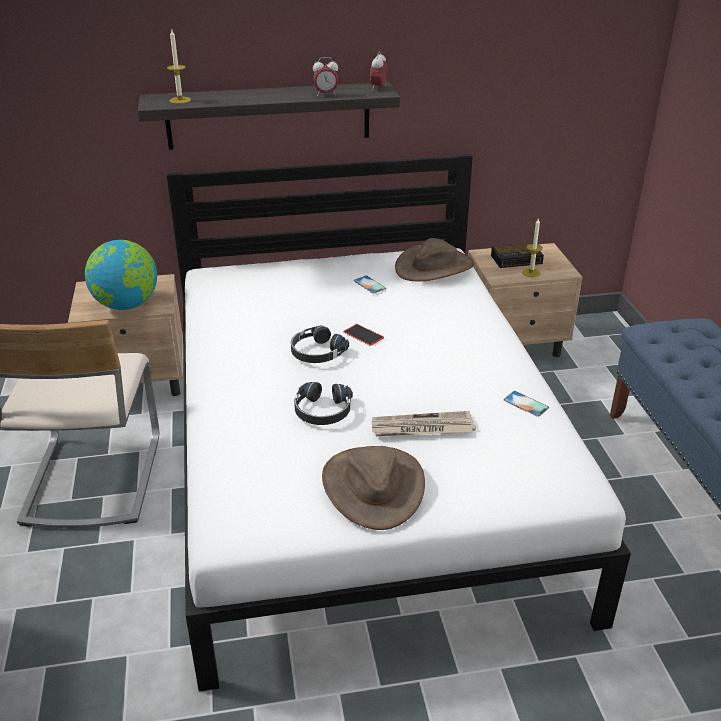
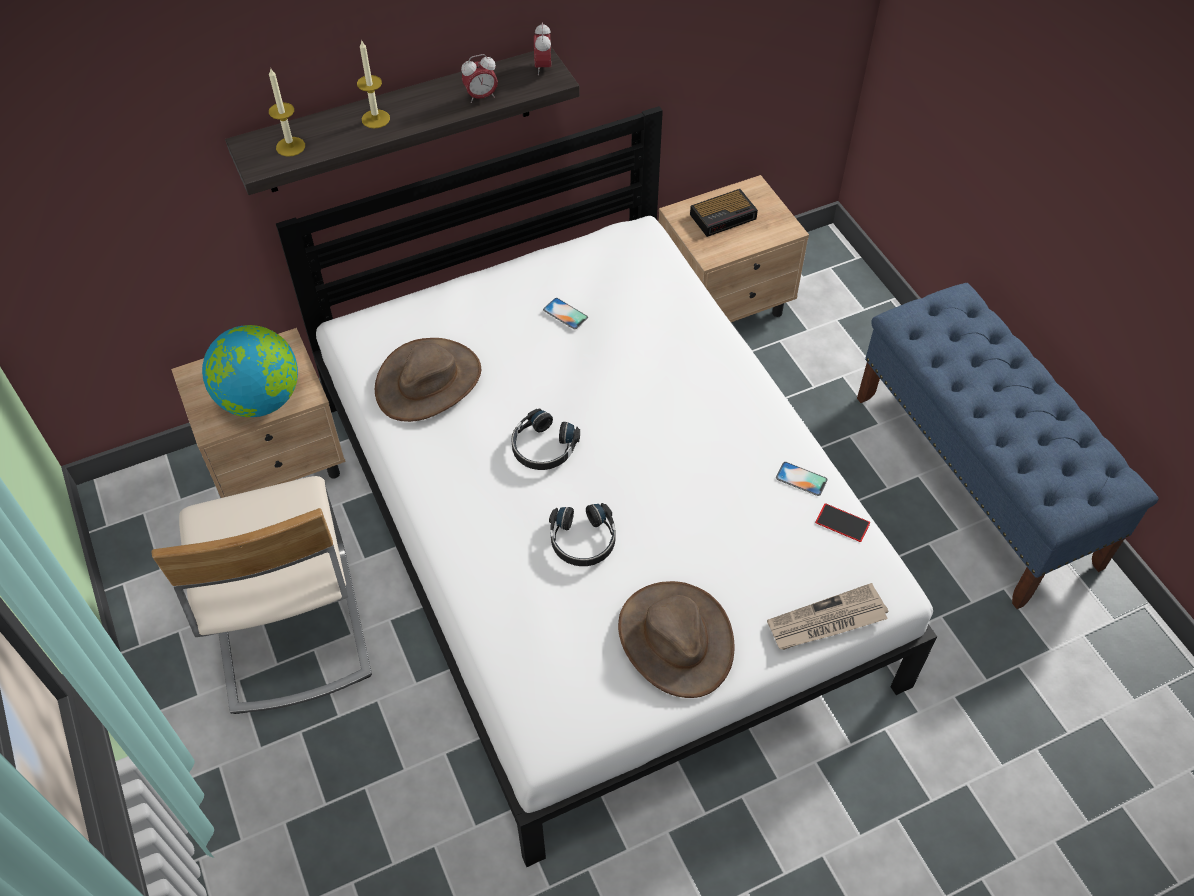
camera: 15 degrees left, 20 degrees up
phone [343,324,384,346] -> phone moved to [815,503,870,542]
newspaper [372,411,476,436] -> newspaper moved to [767,583,888,650]
brown hat [395,238,475,281] -> brown hat moved to [375,338,481,422]
candle [522,219,543,277] -> candle moved to [357,41,390,129]

